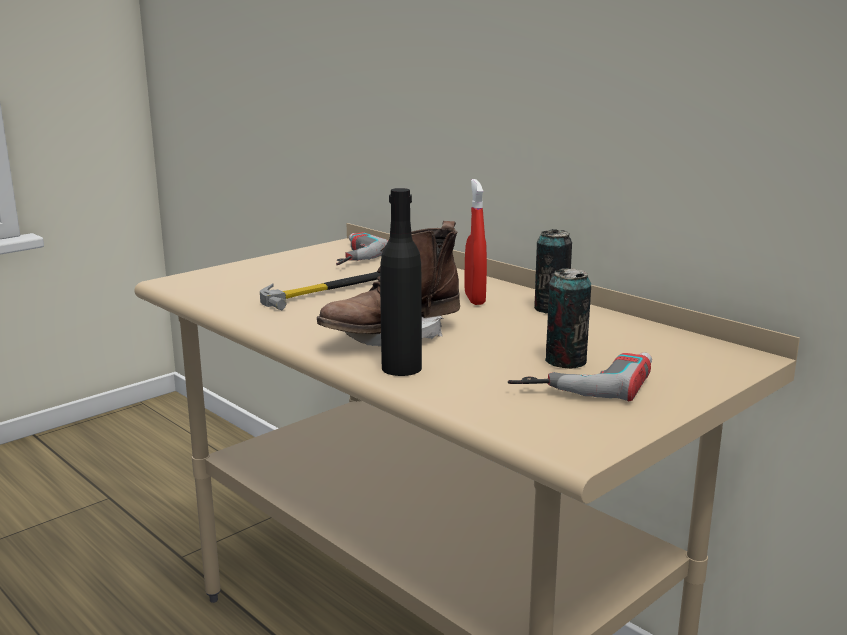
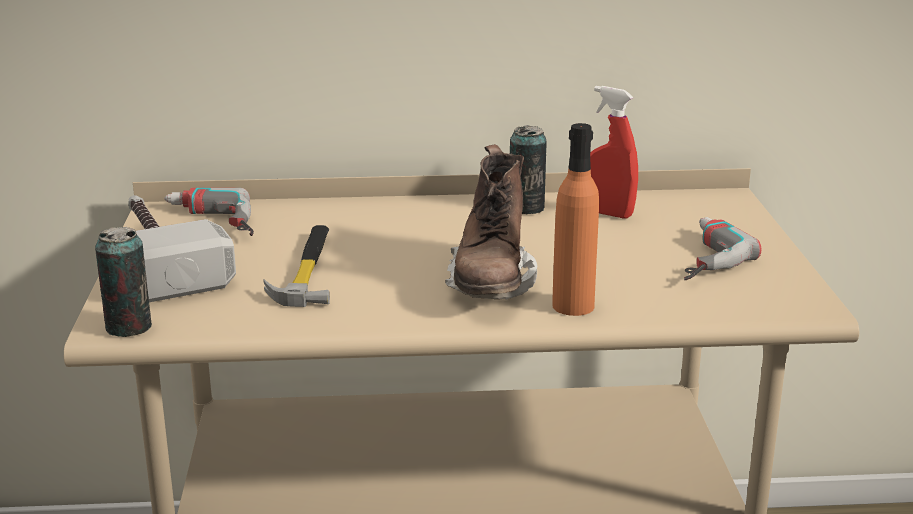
camera: 50 degrees left, 5 degrees up
black bottle [380,188,422,376] -> orange bottle [552,123,599,316]
red spray bottle [464,179,487,305] -> red spray bottle moved to [590,86,638,219]
can [545,268,591,369] -> can moved to [95,227,152,337]
none -> hammer [128,195,236,302]

